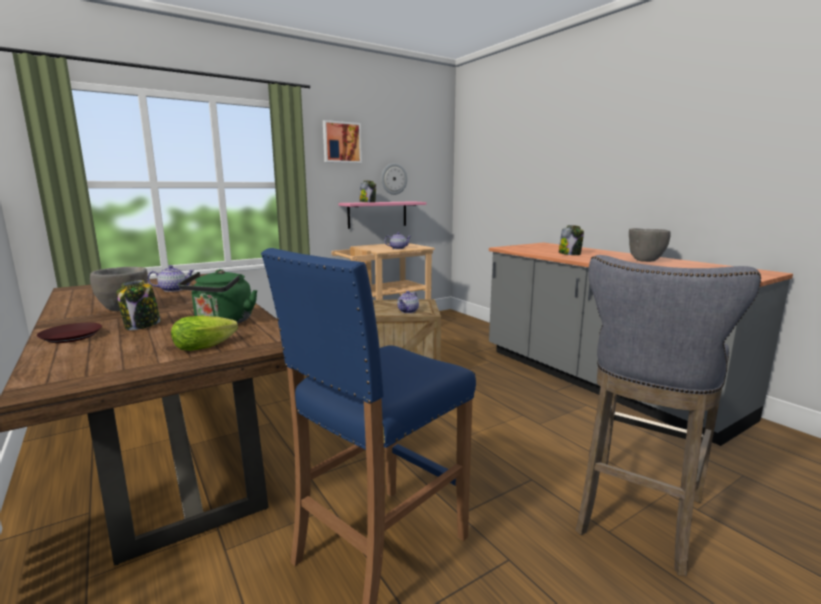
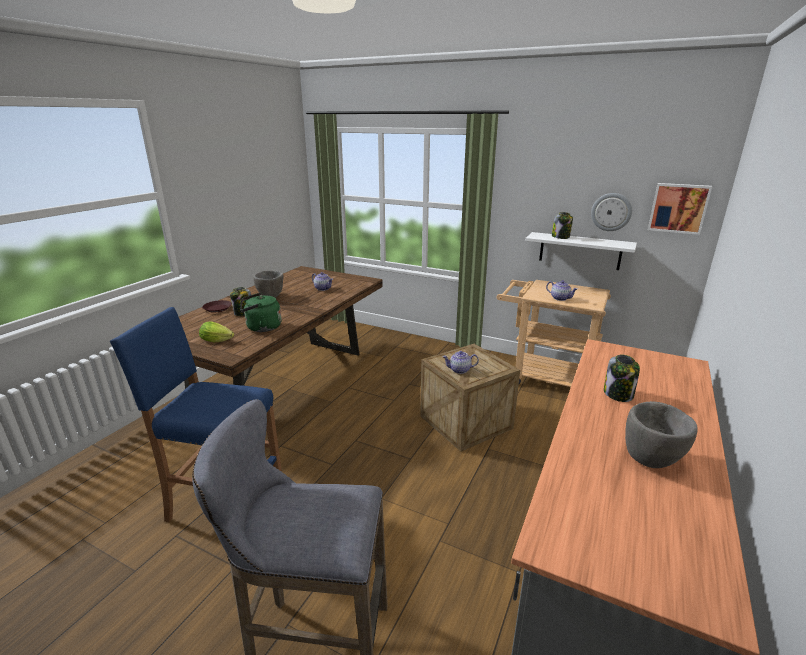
camera: 60 degrees right, 10 degrees up
picture [323,120,362,163] -> picture moved to [648,183,712,235]
pink shelf [338,201,426,229] -> white shelf [525,232,637,270]

